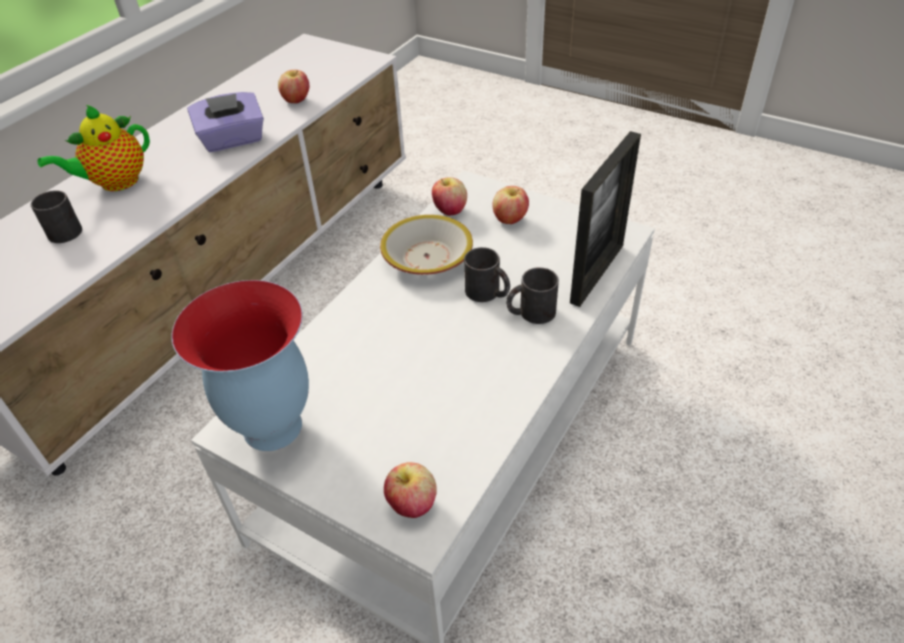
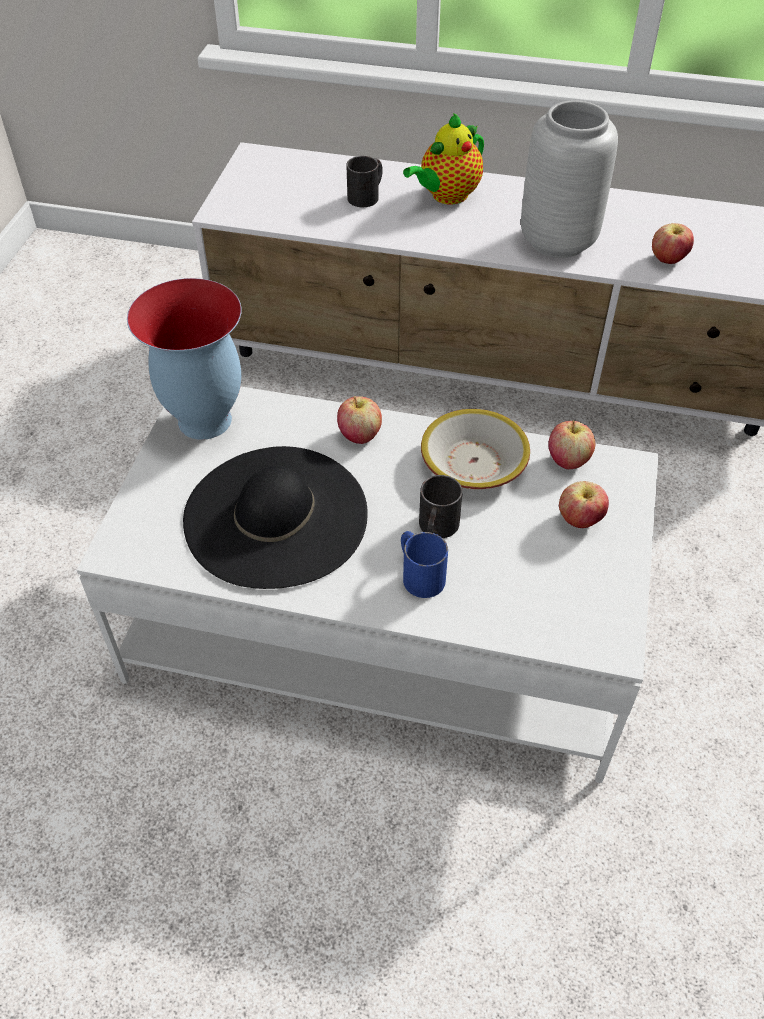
camera: 70 degrees right, 5 degrees up
teapot [37,105,150,191] -> teapot turned 75 degrees counterclockwise [403,113,484,204]
purple tissue box [187,92,264,152] -> grey vase [521,100,618,258]
apple [384,462,437,518] -> apple moved to [337,396,382,444]
black mug [506,267,559,324] -> blue mug [401,531,448,598]
picture frame [570,131,641,307] -> none
none -> black hat [183,446,368,589]

